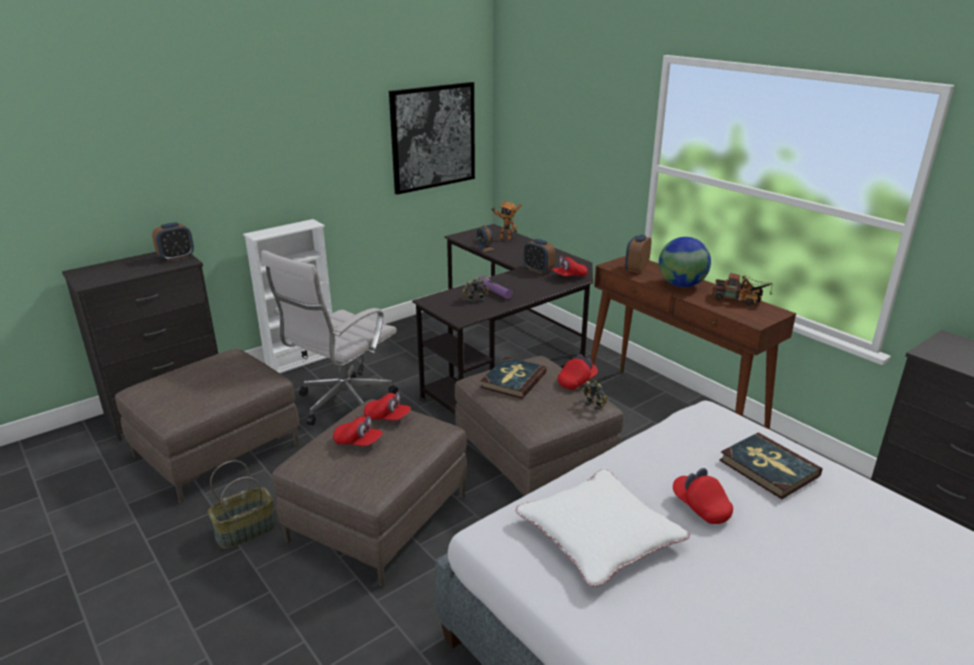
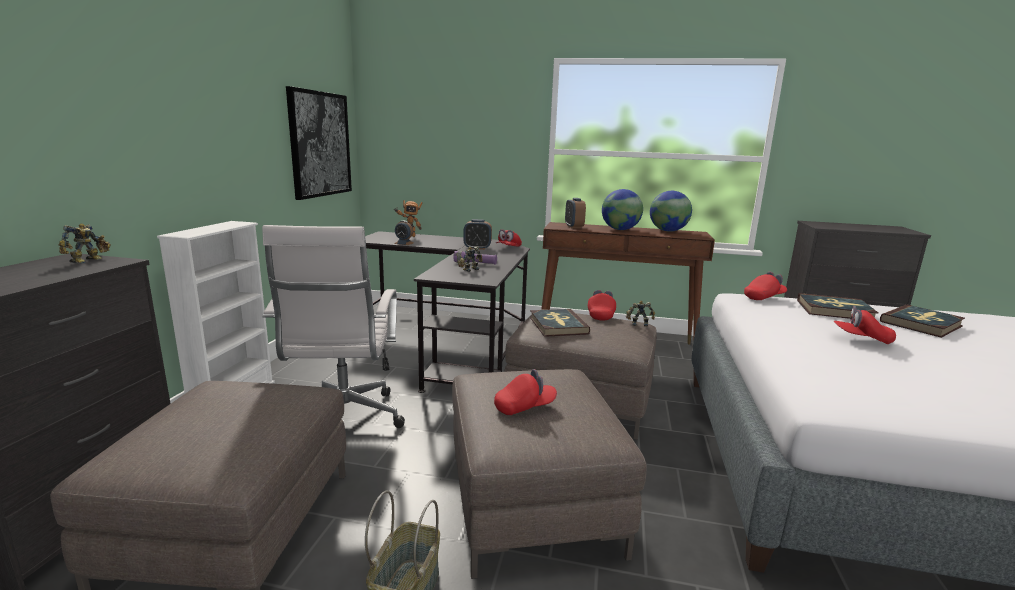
camera: 40 degrees left, 10 degrees down
alarm clock [152,222,194,262] -> toy robot [58,223,111,264]
red cap [364,392,411,420] -> red cap moved to [744,272,787,300]
white pillow [515,469,690,587] -> none
toy truck [712,273,773,306] -> globe [650,191,692,232]
none -> book [880,305,965,338]

